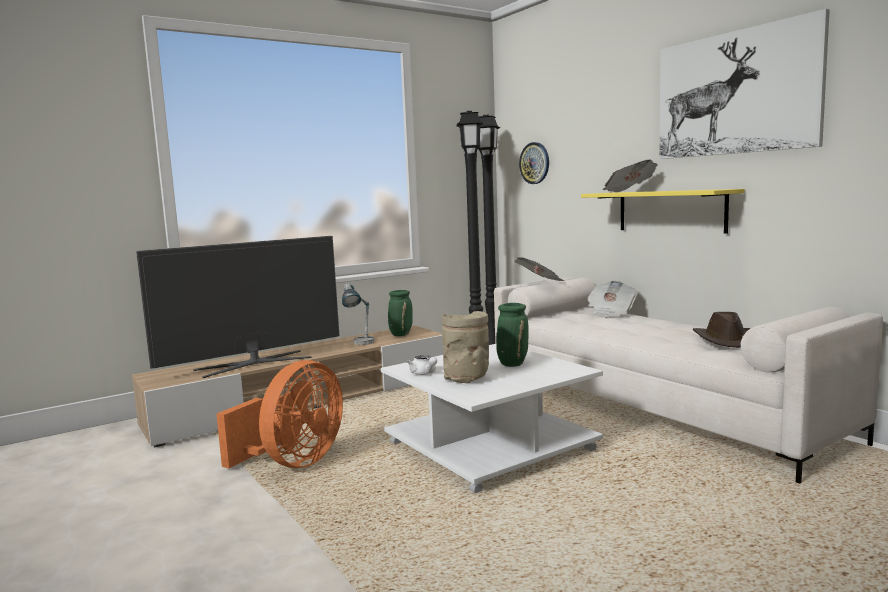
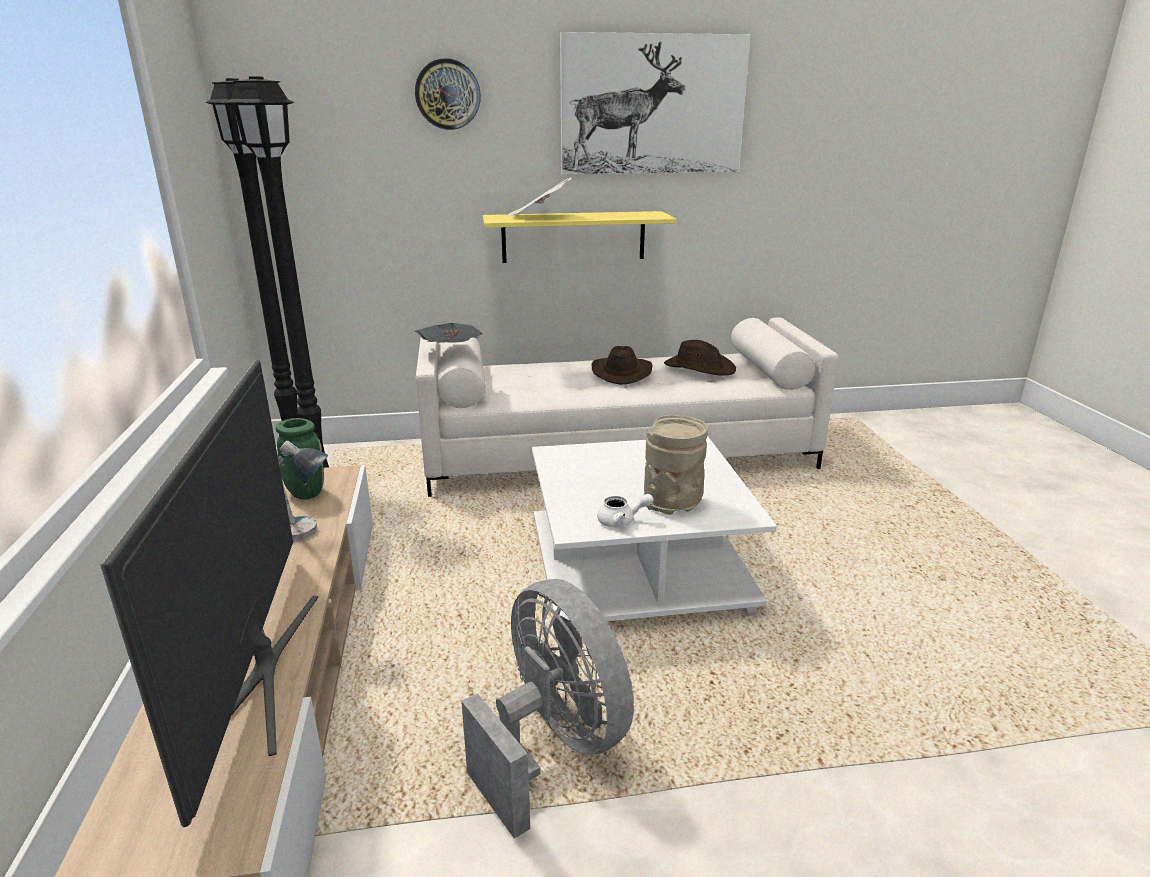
camera: 65 degrees left, 15 degrees up
orange fan [216,360,343,468] -> grey fan [461,579,634,839]
green vase [496,303,529,367] -> none
wall clock [519,142,549,184] -> wall clock moved to [415,58,481,130]
newspaper [587,281,638,318] -> none
none -> brown hat [592,346,653,385]

